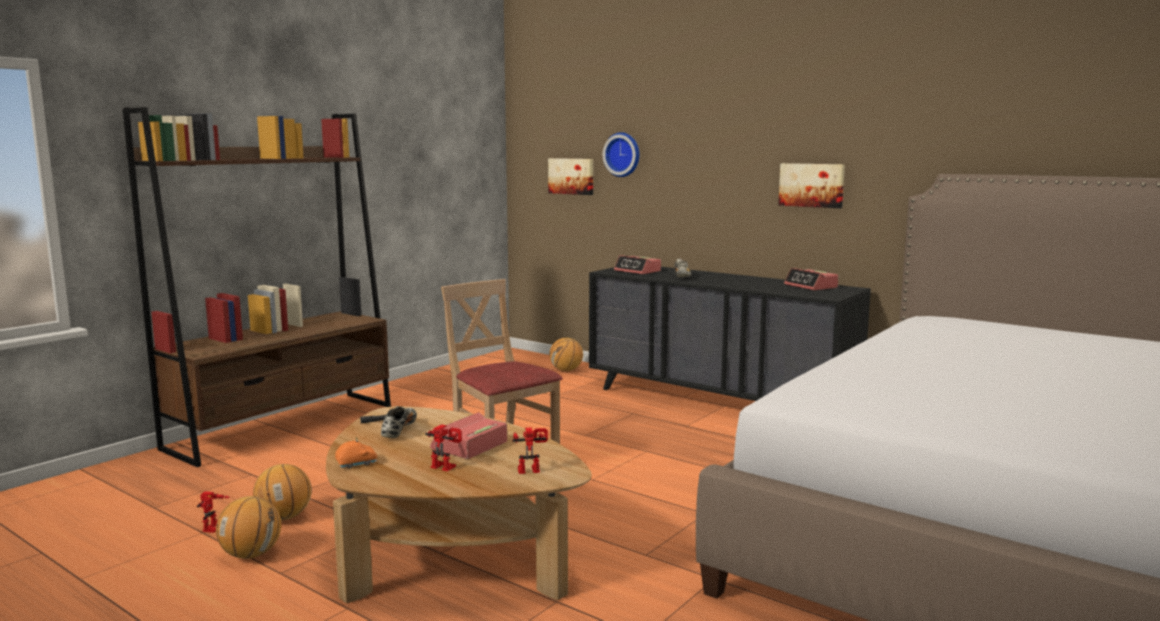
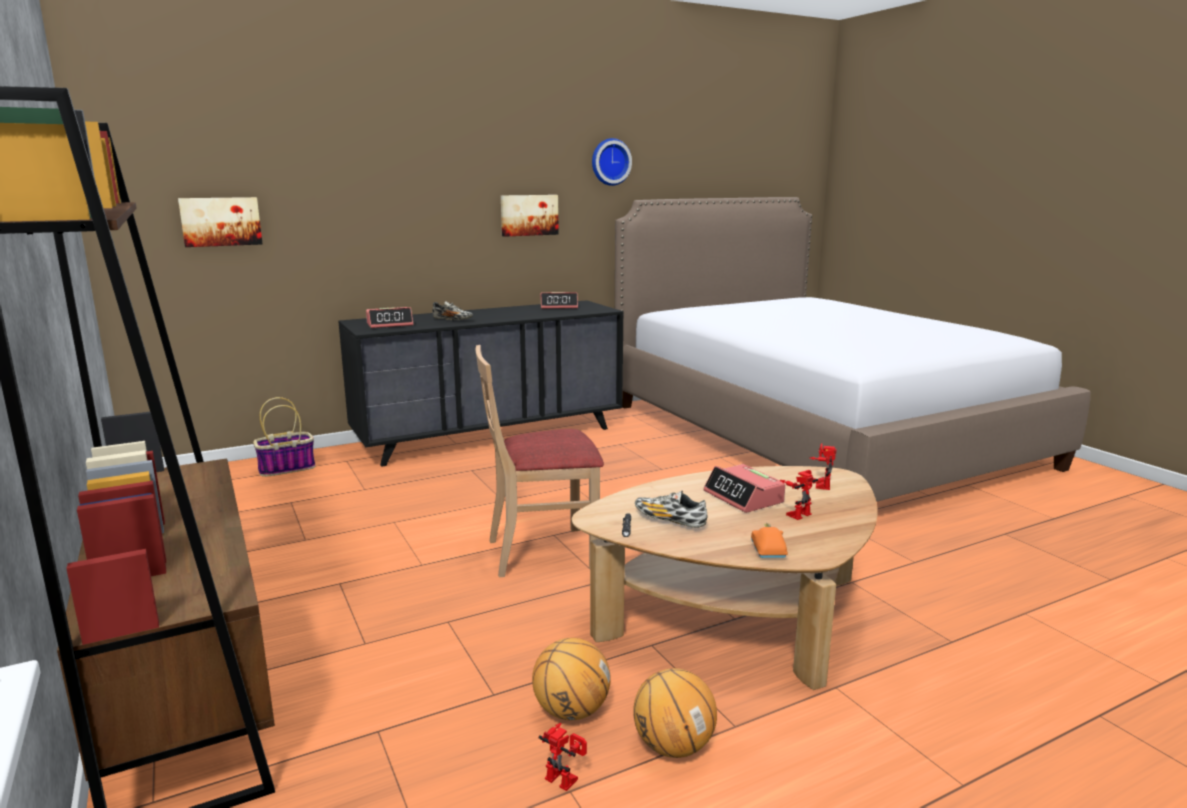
camera: 65 degrees left, 5 degrees up
basketball [549,338,583,371] -> basket [253,397,315,477]
wall clock [603,132,640,177] -> wall clock moved to [592,138,632,186]

